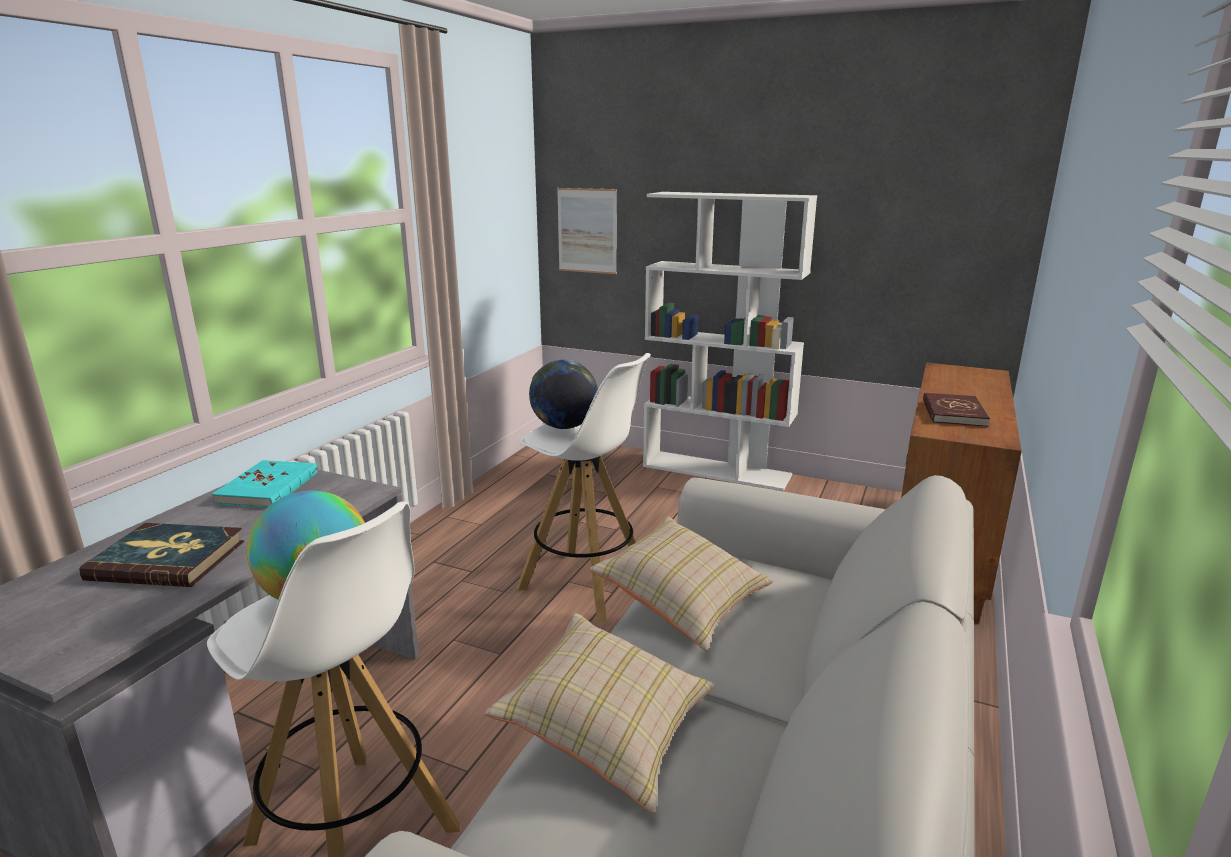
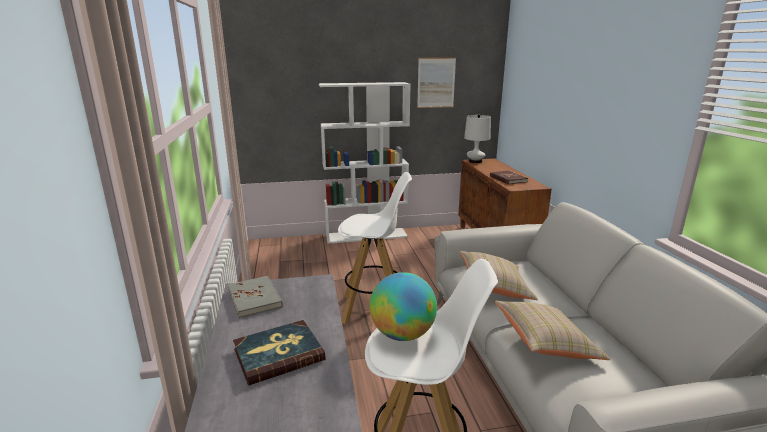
camera: 35 degrees left, 0 degrees up
turquoise book [212,460,318,508] -> grey book [228,276,283,318]
globe [529,360,598,429] -> none
picture [557,188,617,274] -> picture moved to [417,58,456,108]
none -> white table lamp [464,114,491,163]

